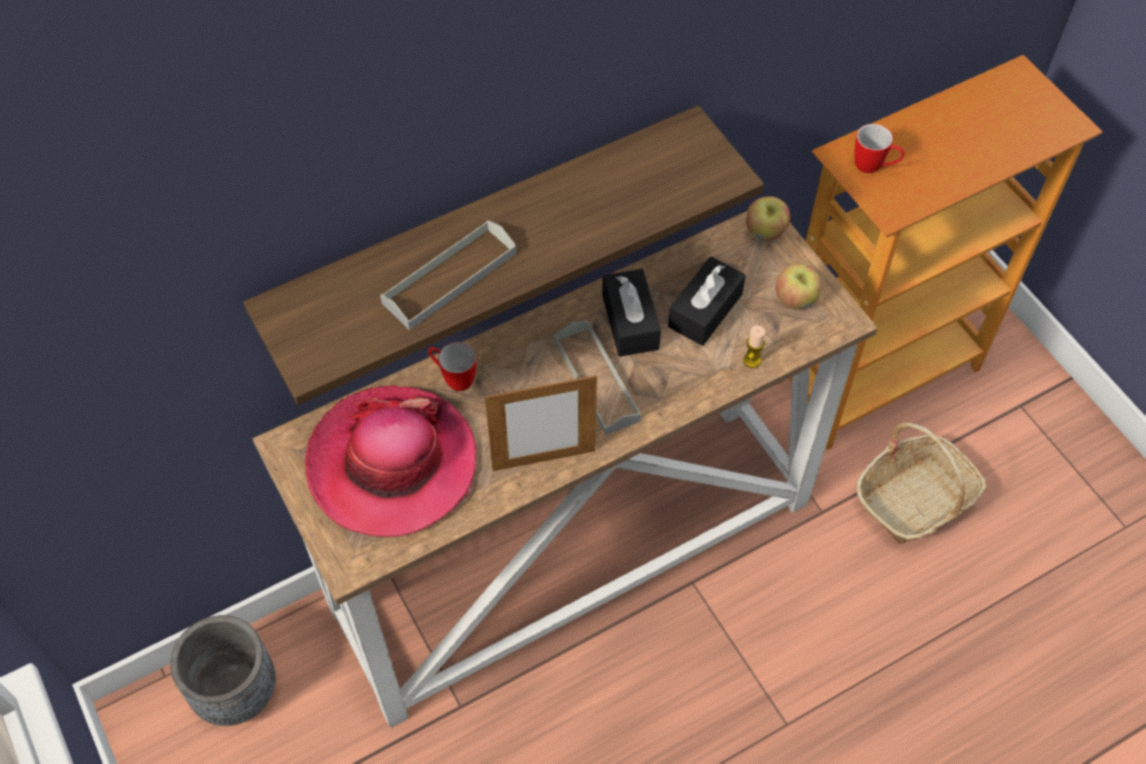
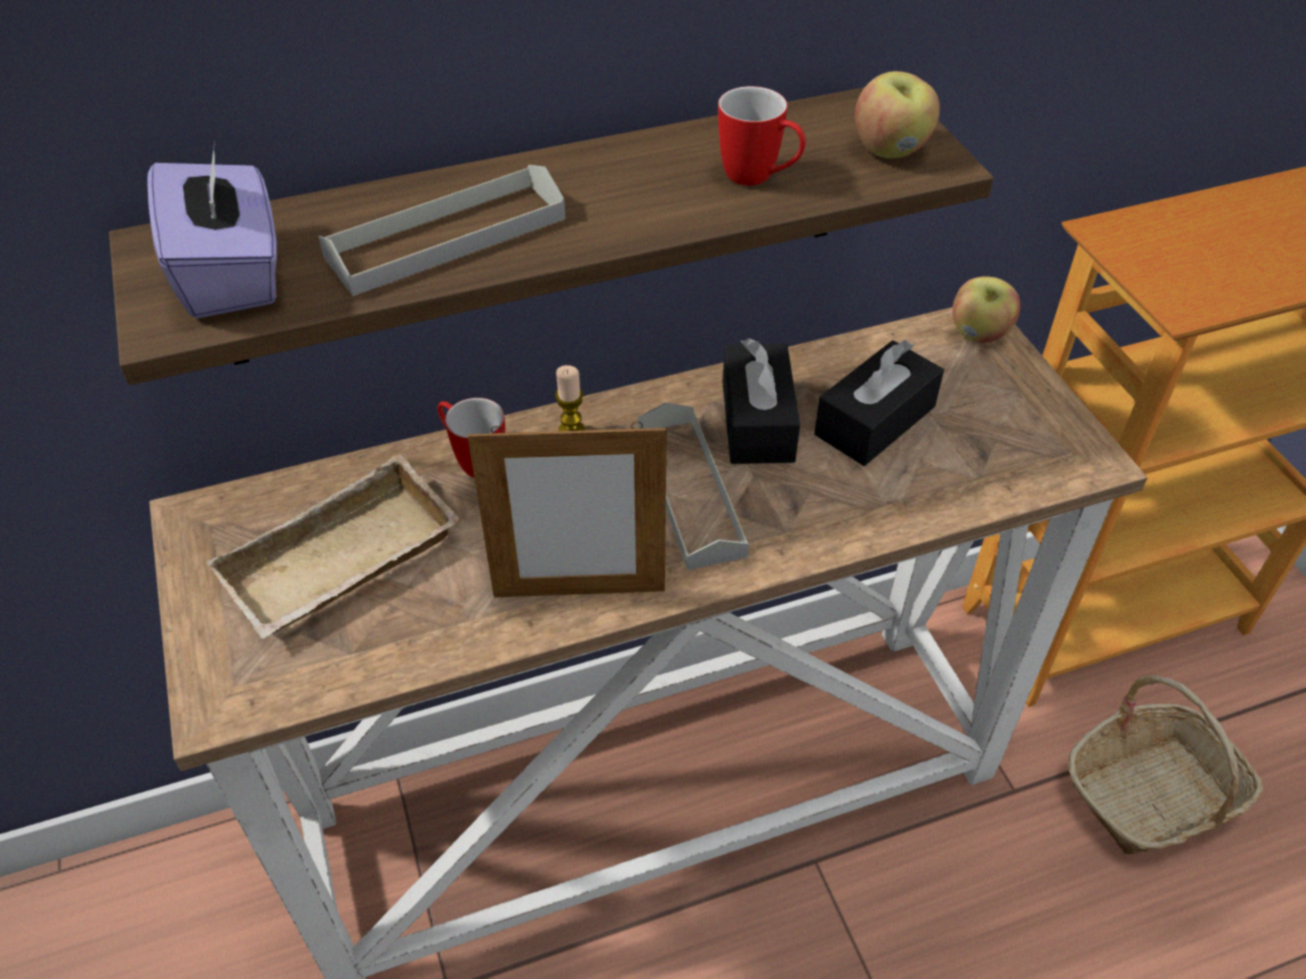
camera: 10 degrees right, 10 degrees down
grey planter [170,615,276,726] -> none
hat [305,385,476,537] -> beige tray [206,454,460,639]
candle [743,325,765,368] -> candle moved to [555,365,585,431]
apple [776,263,821,309] -> apple moved to [855,71,940,158]
mug [854,124,904,173] -> mug moved to [718,86,806,186]
none -> purple tissue box [148,142,277,318]

